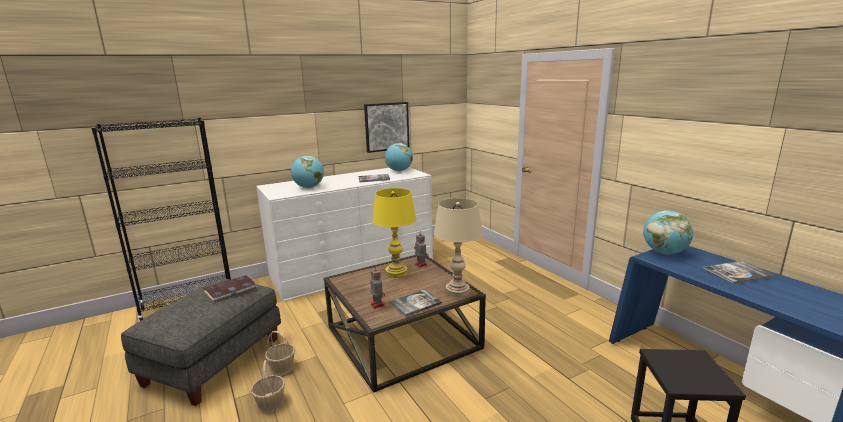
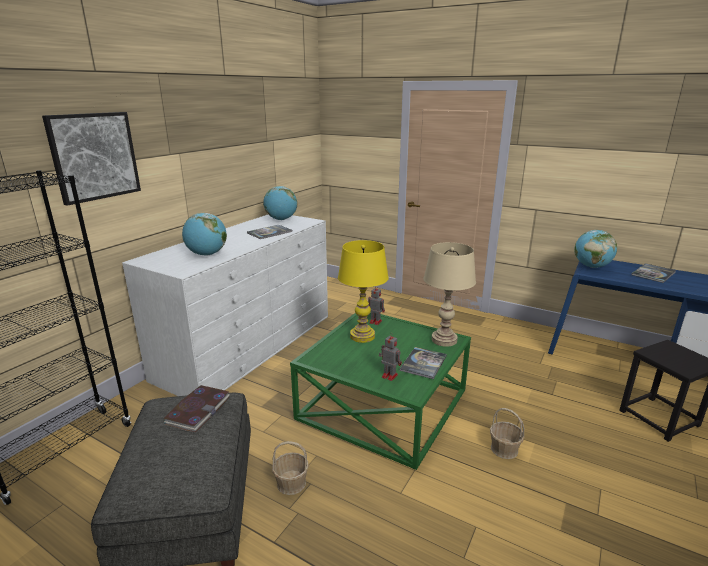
camera: 30 degrees left, 5 degrees up
basket [251,360,285,413] -> basket moved to [490,408,525,459]
brown coffee table [323,255,486,393] -> green coffee table [290,312,471,470]
picture [364,102,410,153] -> picture moved to [42,112,141,206]

